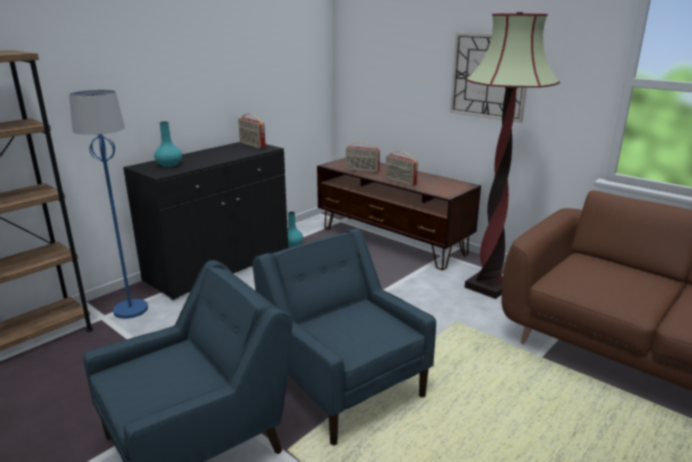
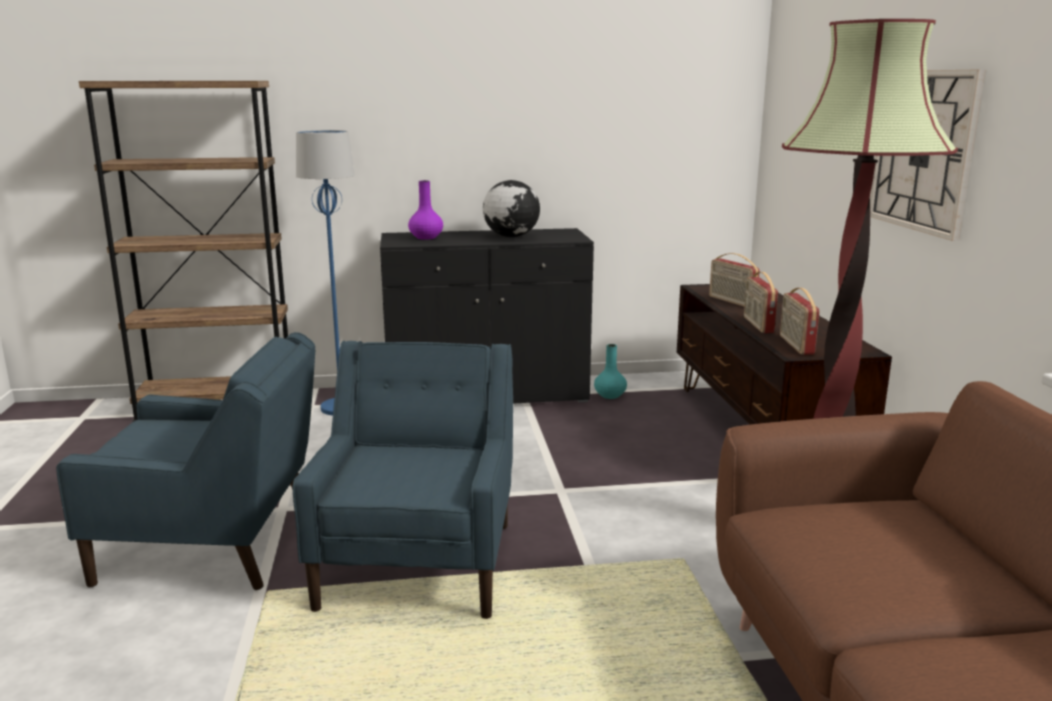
camera: 40 degrees right, 5 degrees down
turquoise vase [154,121,182,167] -> purple vase [408,180,443,240]
radio [238,114,266,149] -> radio moved to [780,288,819,355]
none -> globe [483,180,540,237]

